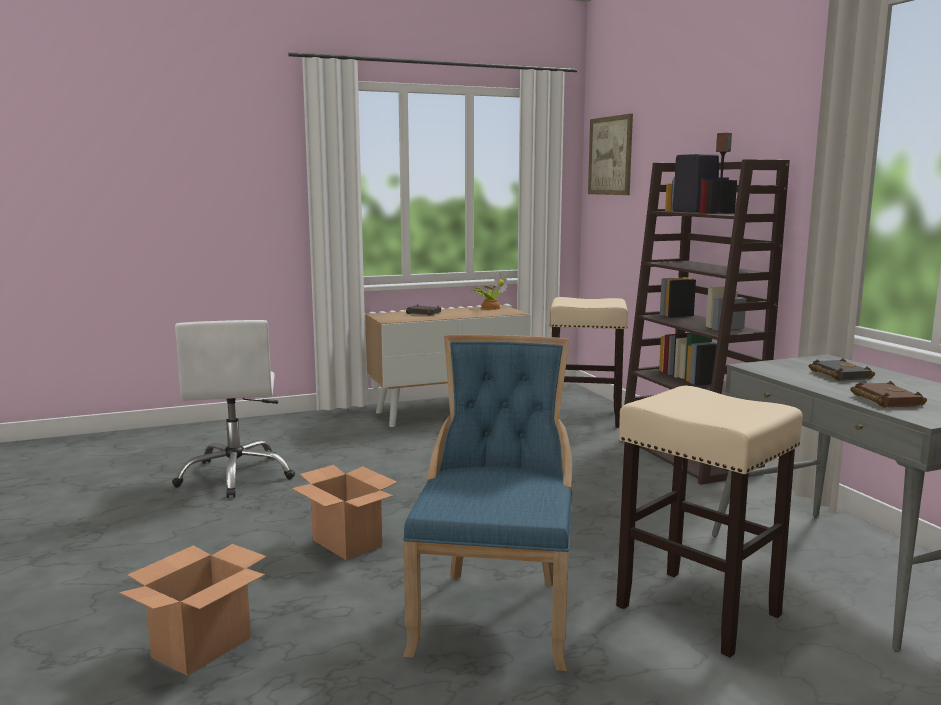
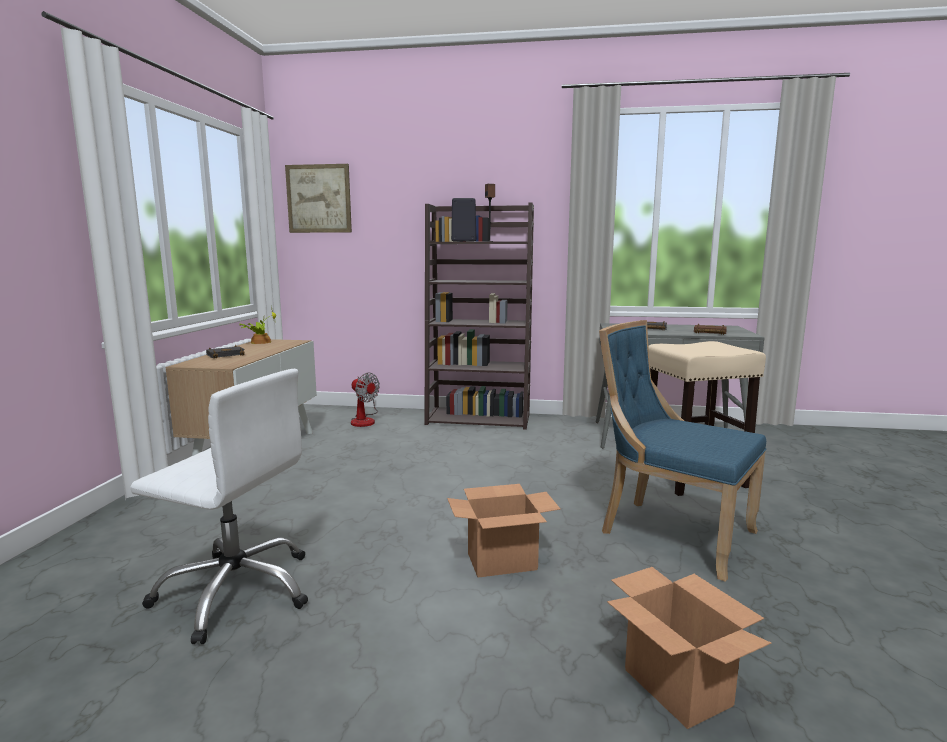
camera: 60 degrees left, 0 degrees up
beige stool [550,297,628,428] -> fan [351,373,380,427]

